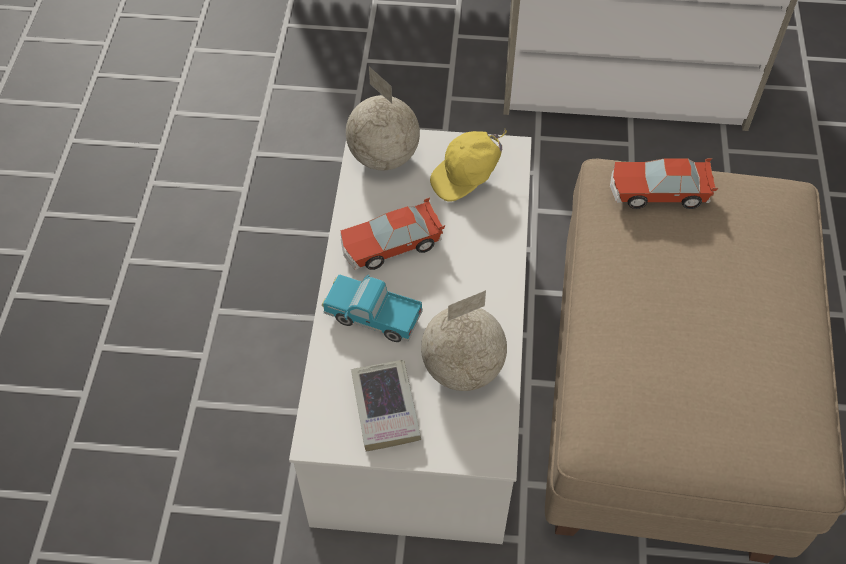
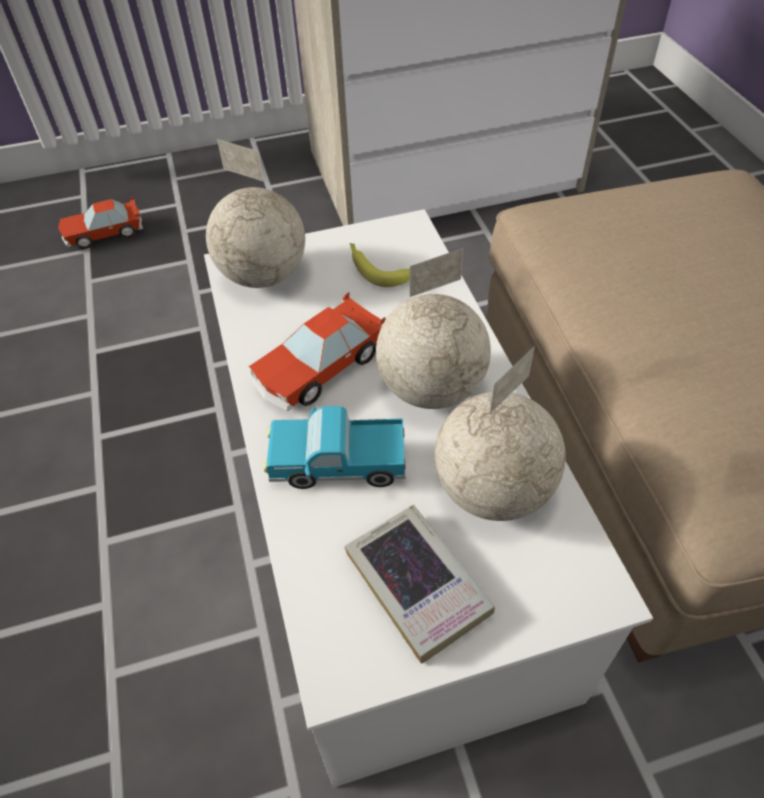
camera: 20 degrees left, 5 degrees down
yellow cap [430,129,507,202] -> banana [349,243,410,287]
toy car [610,158,718,209] -> toy car moved to [58,196,143,249]
none -> globe [376,248,491,409]

